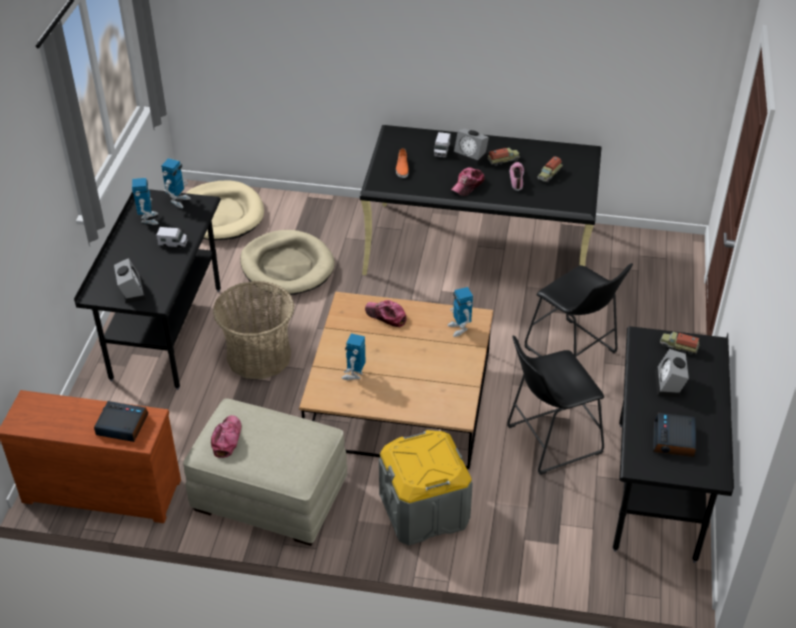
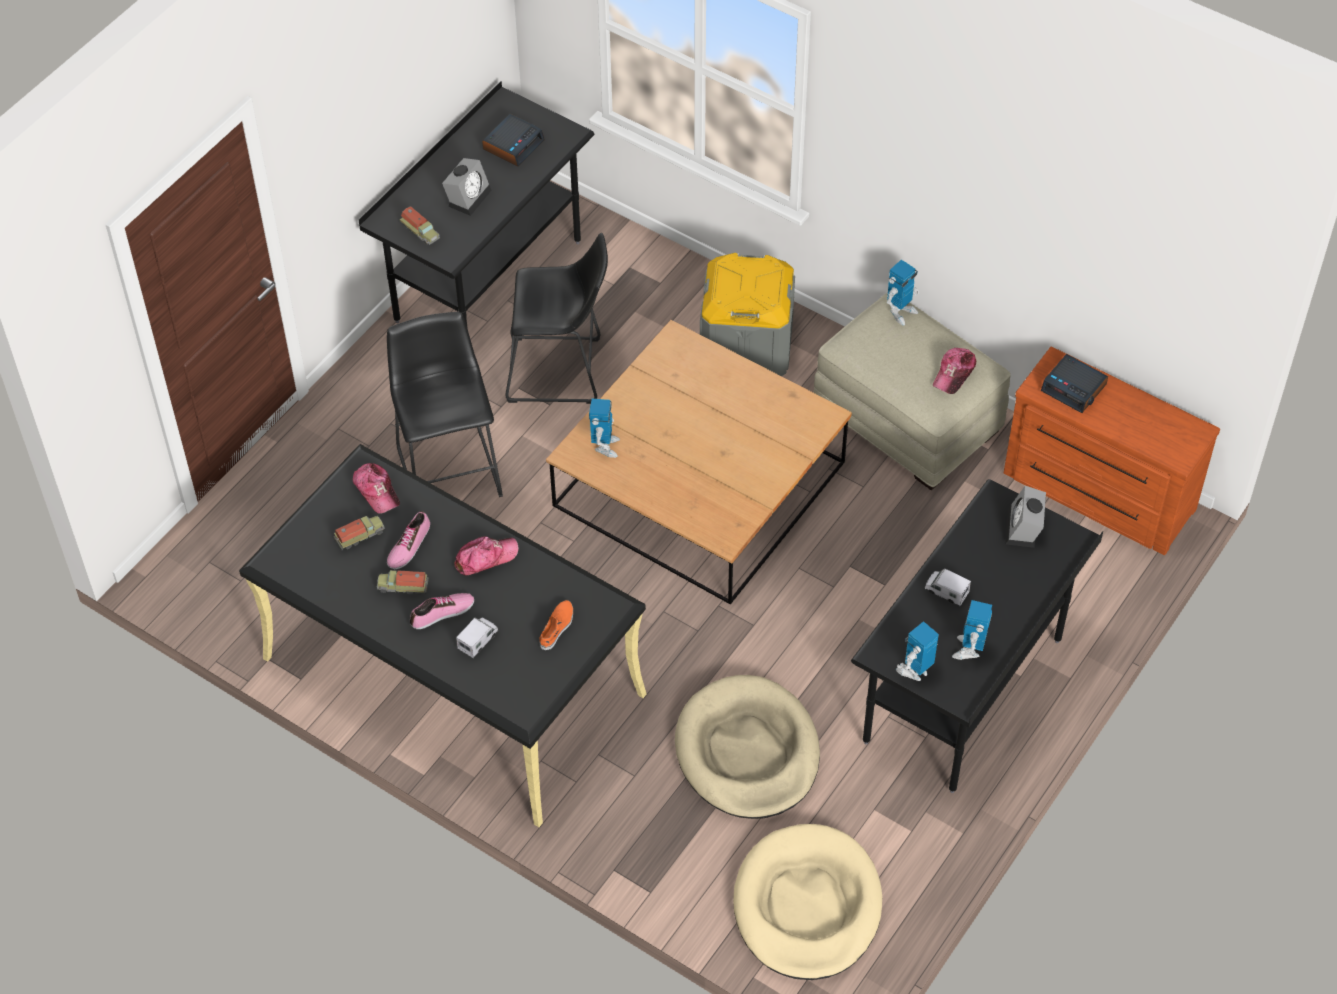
camera: 155 degrees left, 10 degrees up
basket [213,281,295,379] -> none
toy robot [342,333,366,380] -> toy robot moved to [887,260,919,326]
cap [365,300,407,327] -> cap moved to [353,463,400,514]
alarm clock [453,128,489,165] -> shoe [410,593,474,629]

